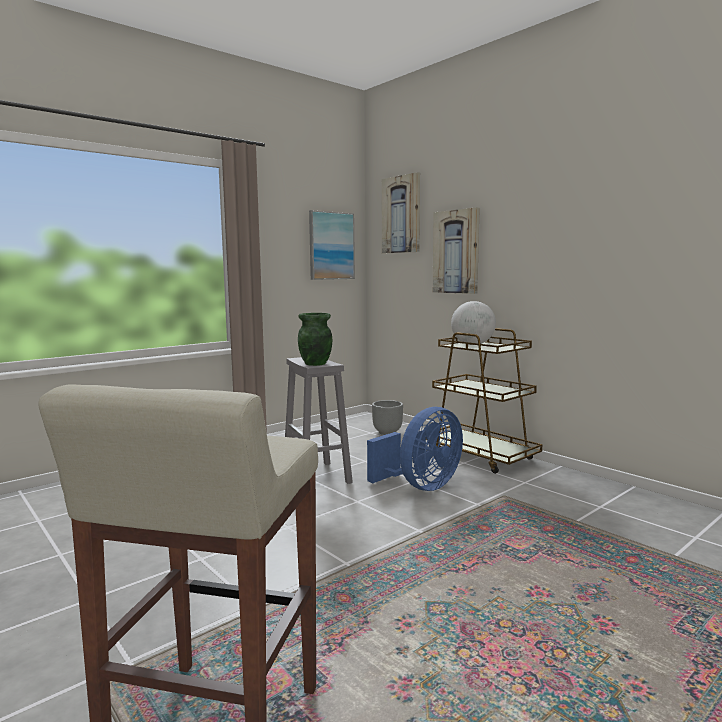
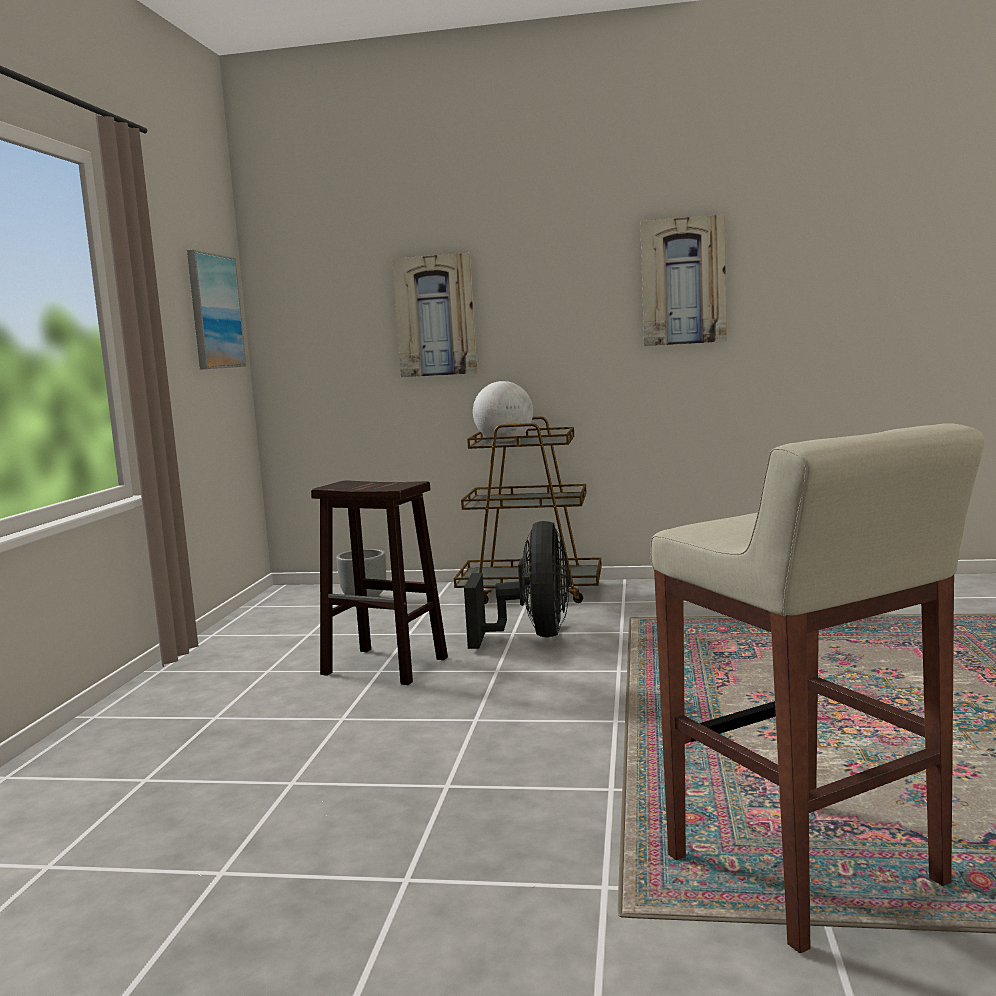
camera: 40 degrees left, 0 degrees up
grey stool [285,357,353,484] -> brown stool [311,480,448,685]
green vase [298,313,333,366] -> none
blue fan [367,407,463,491] -> black fan [464,521,570,649]
picture [382,172,420,253] -> picture moved to [640,214,727,346]

